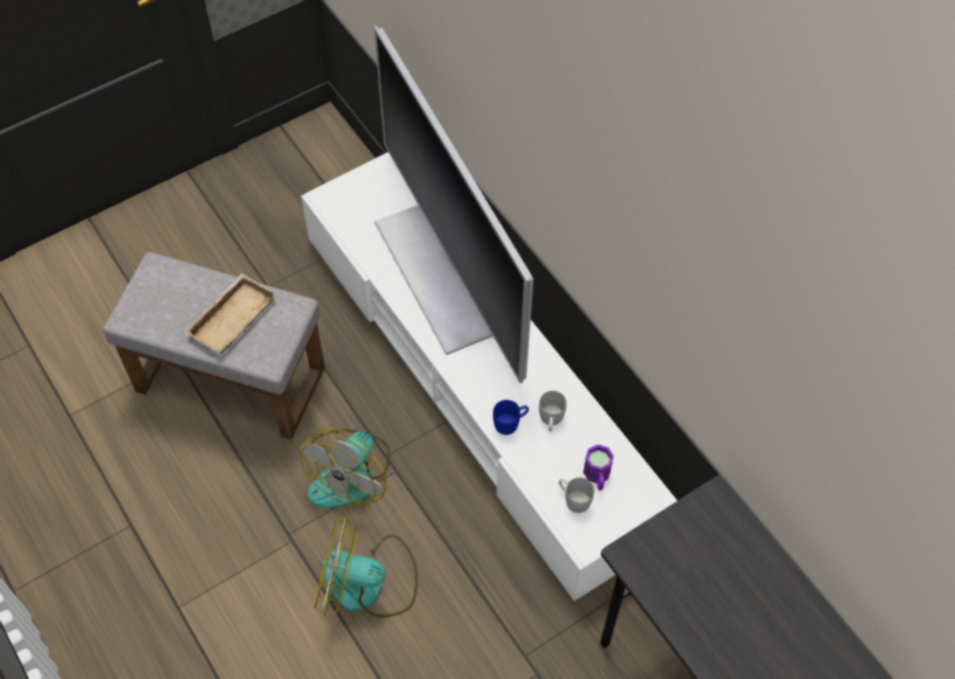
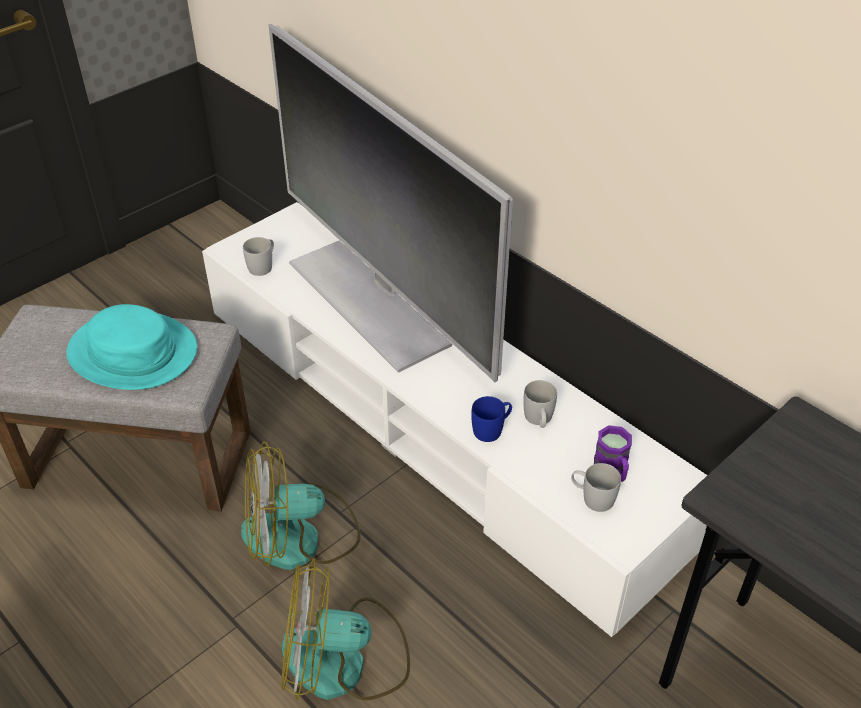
camera: 10 degrees left, 15 degrees down
beige tray [185,274,276,354] -> turquoise hat [66,304,197,390]
fan [300,428,390,508] -> fan turned 60 degrees clockwise [241,441,361,570]
none -> white mug [243,237,274,276]

